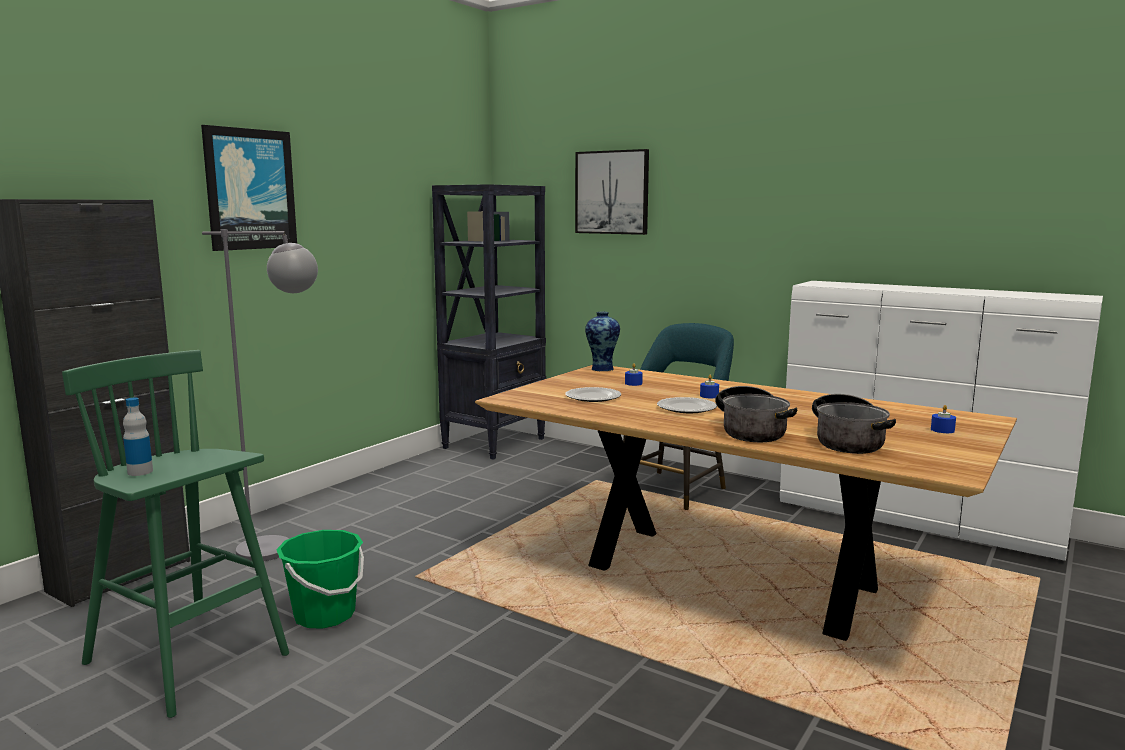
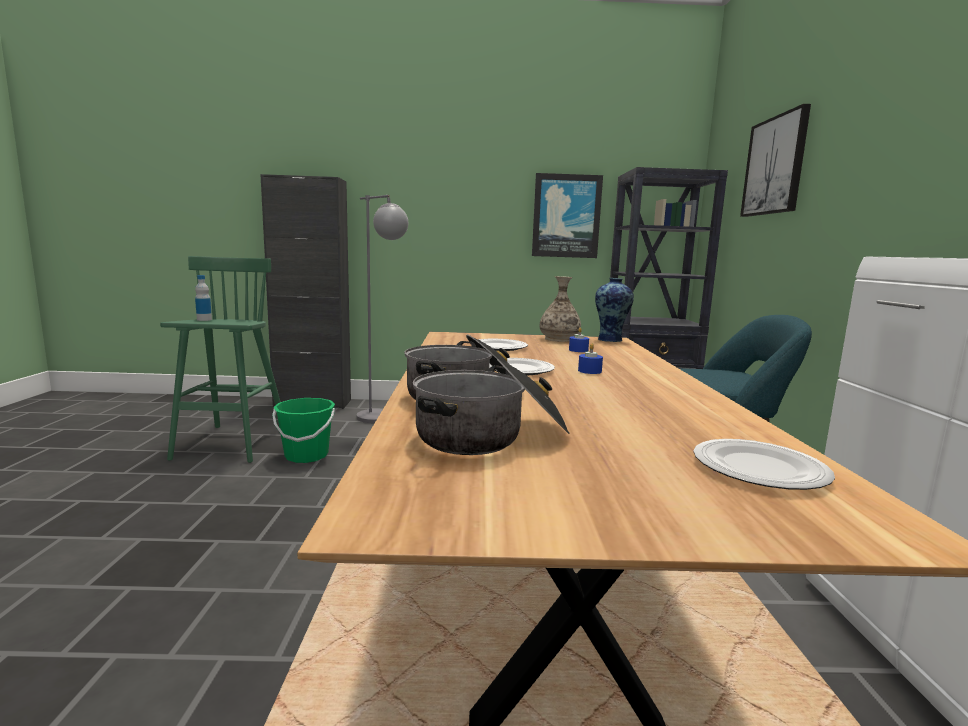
camera: 55 degrees right, 0 degrees up
picture [201,125,297,251] -> picture moved to [532,173,603,258]
blue candle [931,405,956,433] -> none
none -> vase [540,276,581,342]
none -> plate [693,439,835,490]

